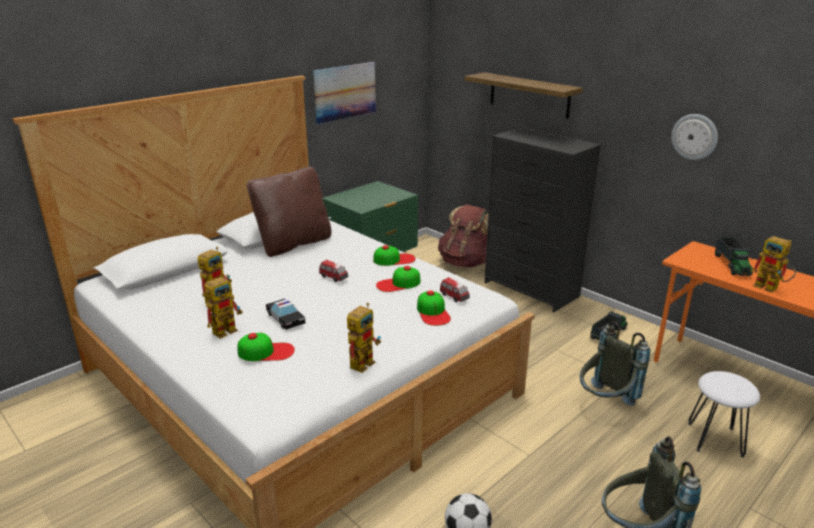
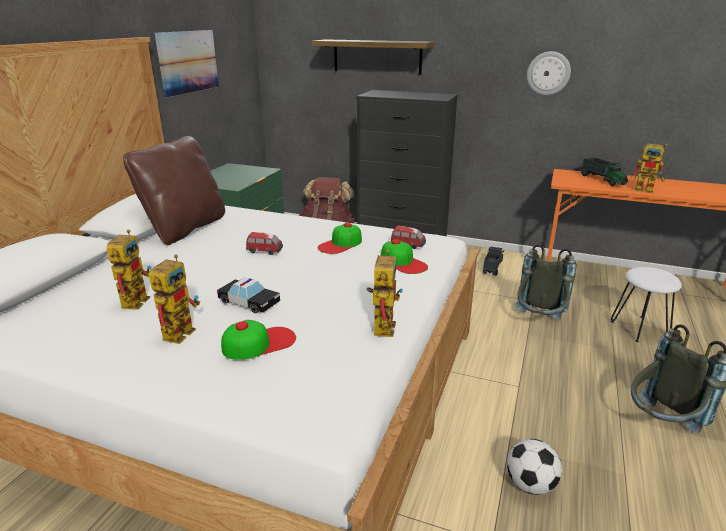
camera: 25 degrees left, 0 degrees up
cap [373,245,416,266] -> none

